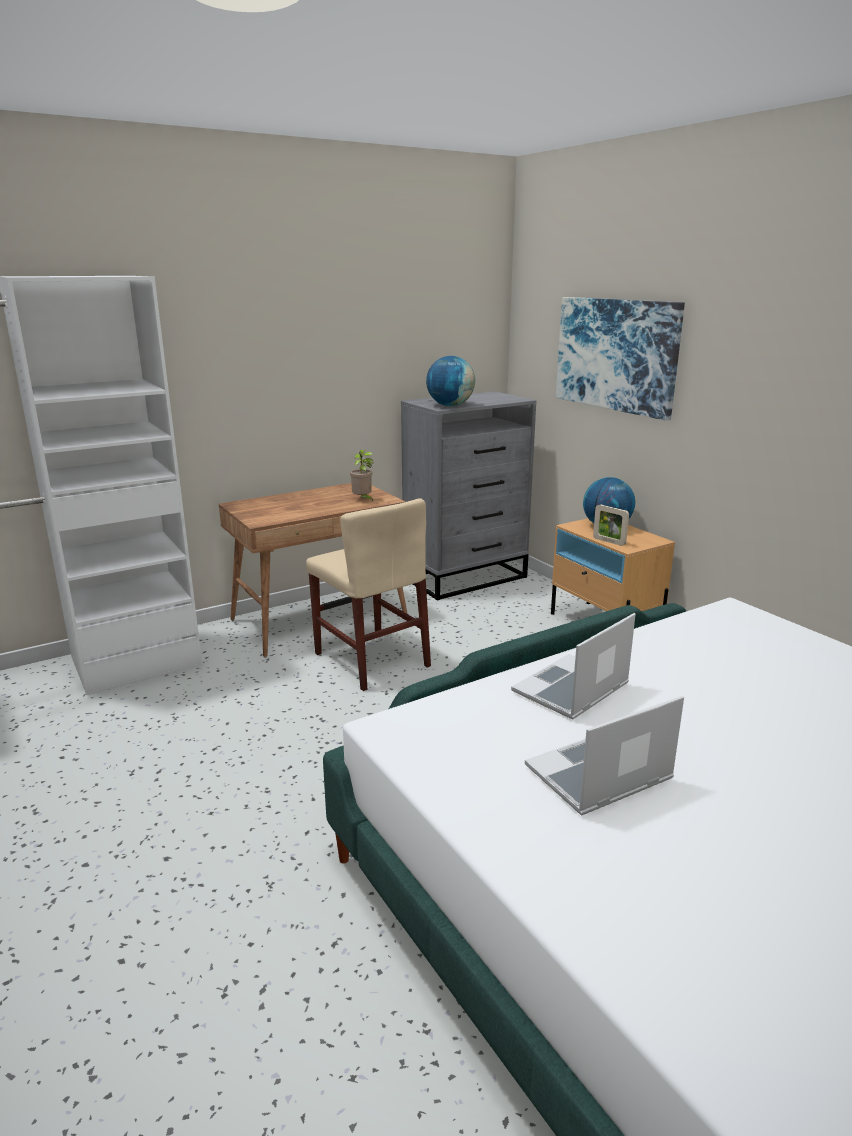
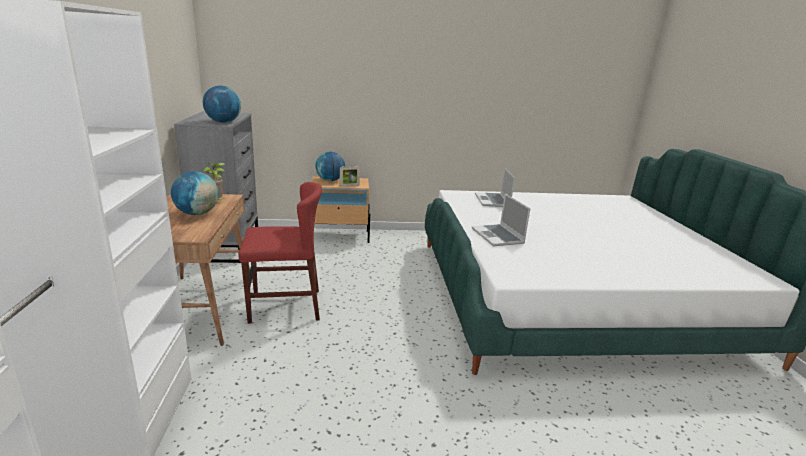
camera: 65 degrees left, 0 degrees up
beige chair [306,498,431,691] -> red chair [239,182,322,324]
laptop [525,696,684,815] -> laptop moved to [475,168,515,207]
picture [556,297,685,421] -> none
none -> globe [171,171,219,215]

